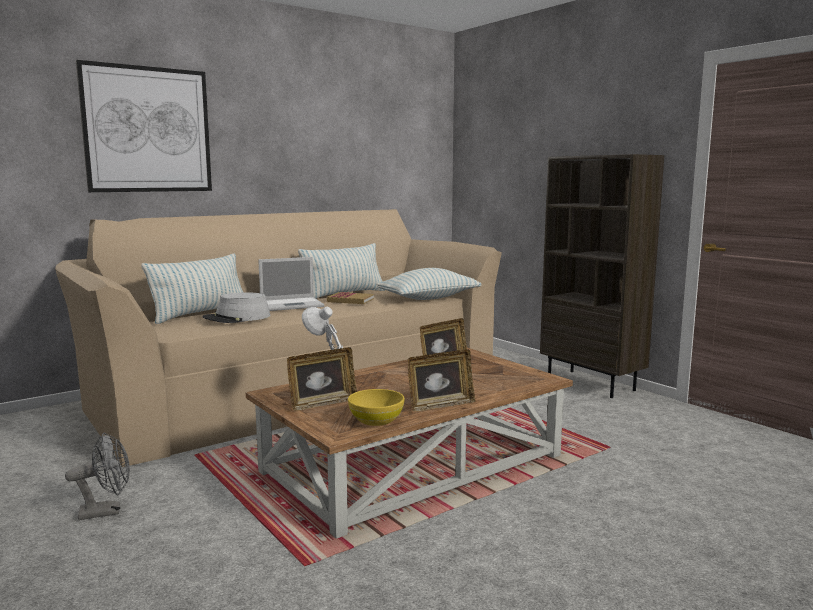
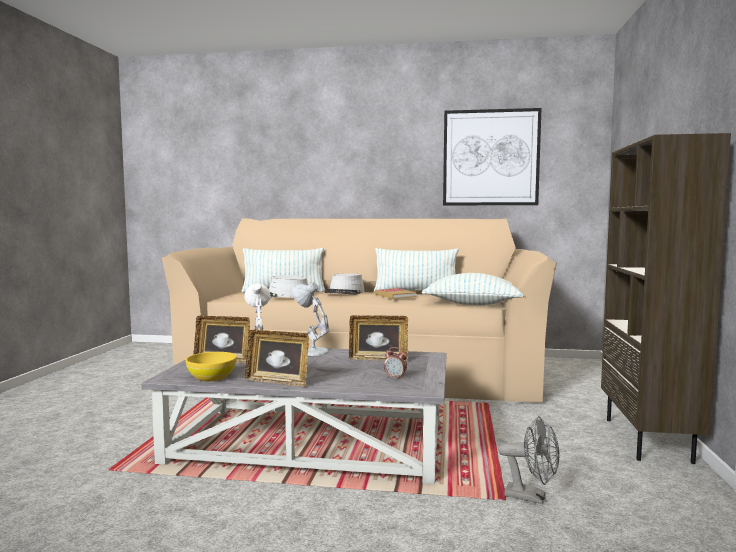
camera: 45 degrees right, 5 degrees down
grey fan [65,433,130,520] -> grey fan moved to [498,416,560,504]
picture [76,60,212,192] -> picture moved to [443,108,541,205]
brown coffee table [246,348,573,539] -> grey coffee table [141,348,446,484]
laptop [258,257,324,311] -> grey hat [325,274,365,295]
none -> white table lamp [292,283,329,356]
none -> alarm clock [384,347,407,379]

